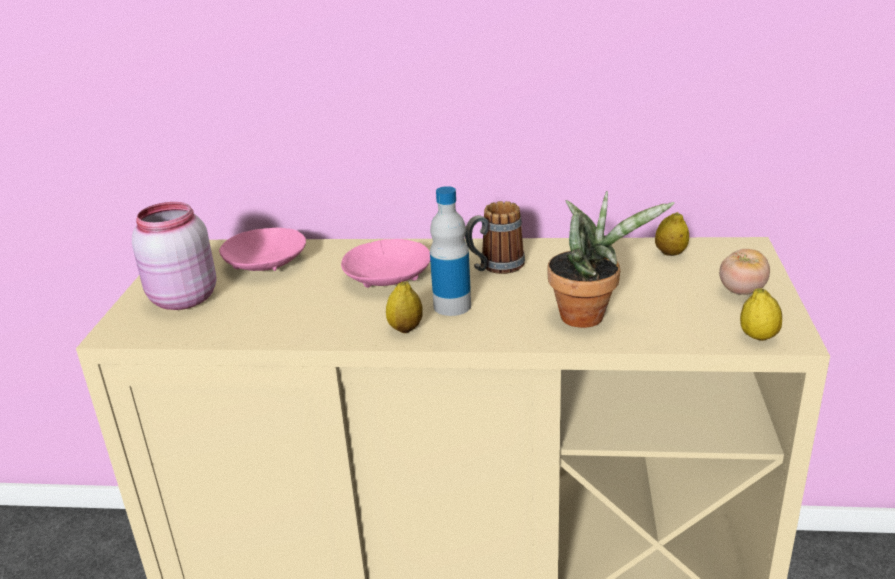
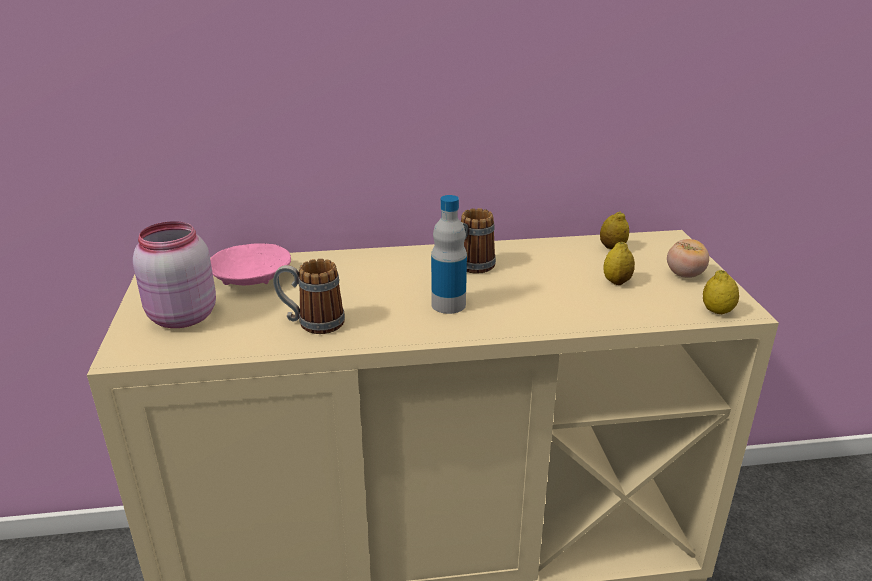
camera: 15 degrees left, 0 degrees up
pink bowl [341,239,430,288] -> none
lemon [386,281,423,333] -> lemon moved to [604,242,635,285]
potted plant [547,191,675,328] -> none
none -> mug [273,259,345,334]

